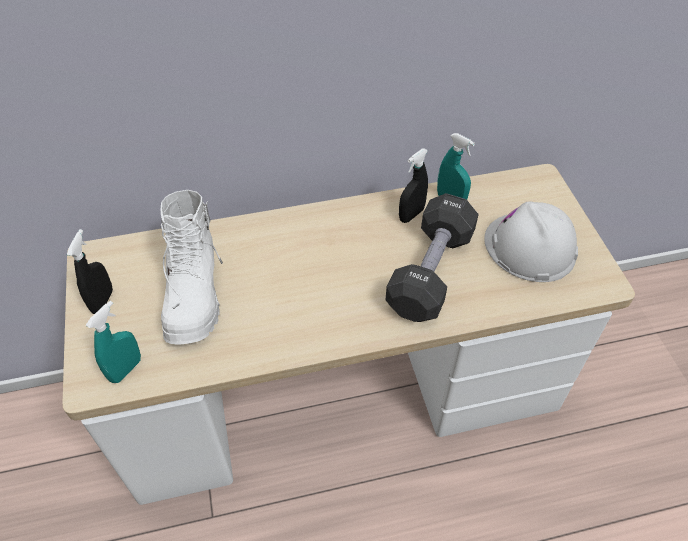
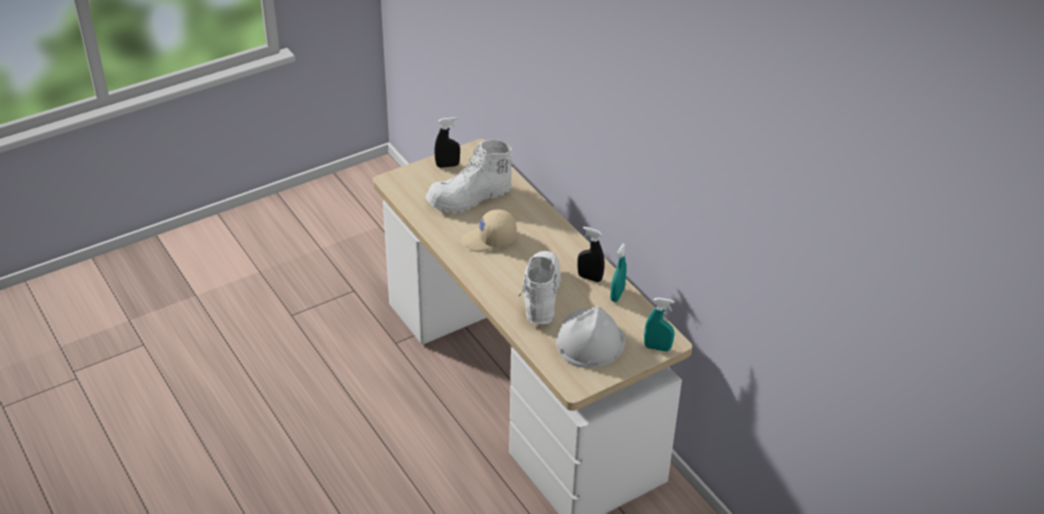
camera: 70 degrees right, 10 degrees down
turquoise spray bottle [86,301,141,383] -> turquoise spray bottle moved to [644,298,675,351]
black dumbbell [386,193,479,322] -> white boot [519,251,561,324]
none -> beige cap [462,209,517,252]

